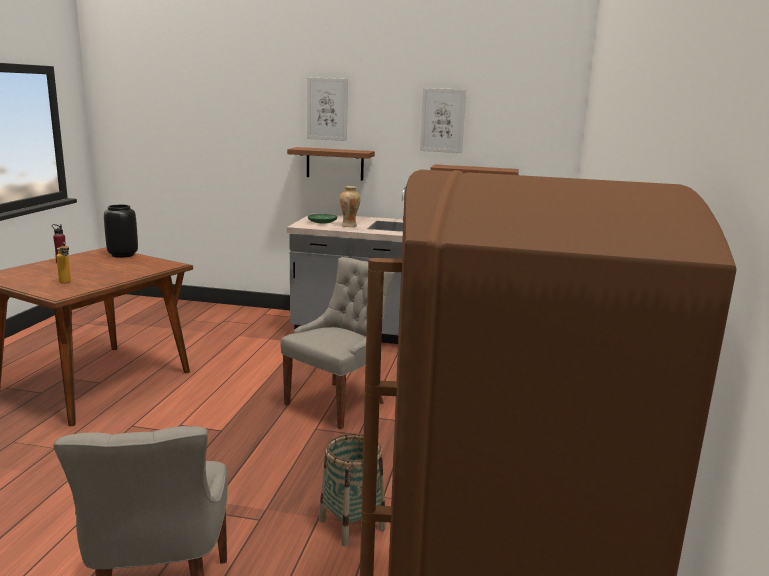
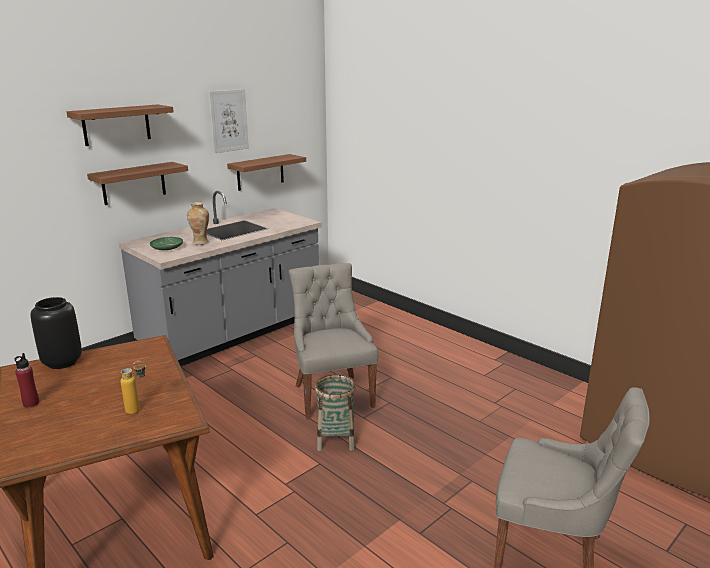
camera: 55 degrees left, 5 degrees up
picture [307,77,348,141] -> shelf [66,104,174,146]
basket [319,433,386,546] -> basket moved to [315,374,356,451]

